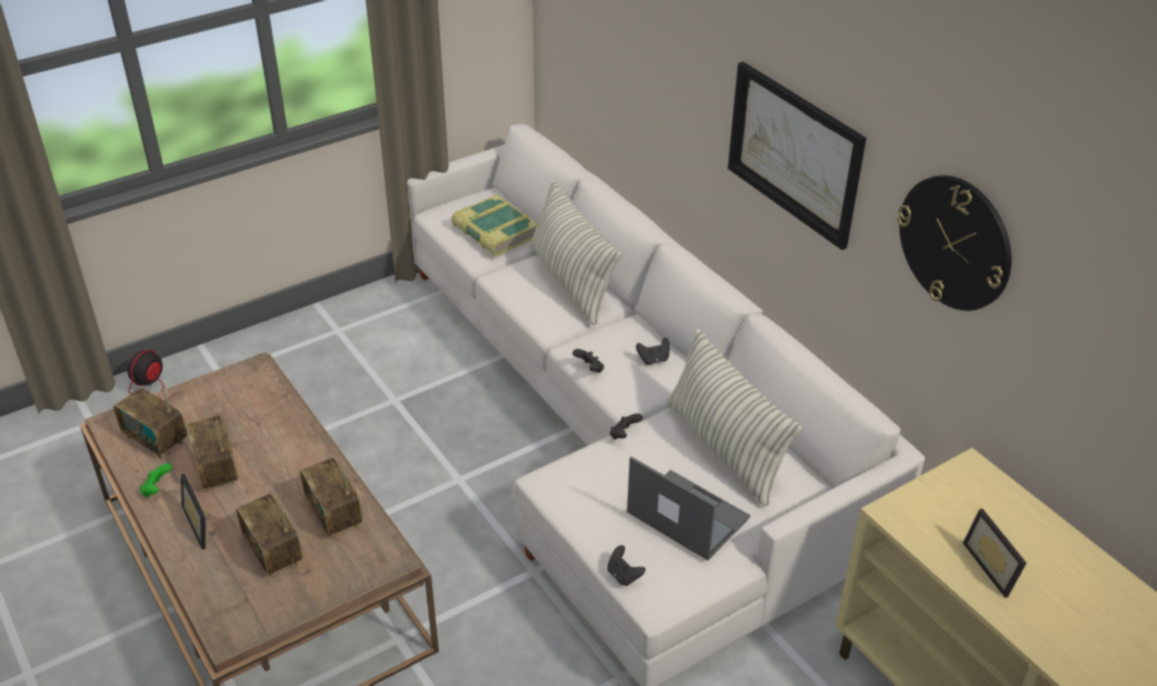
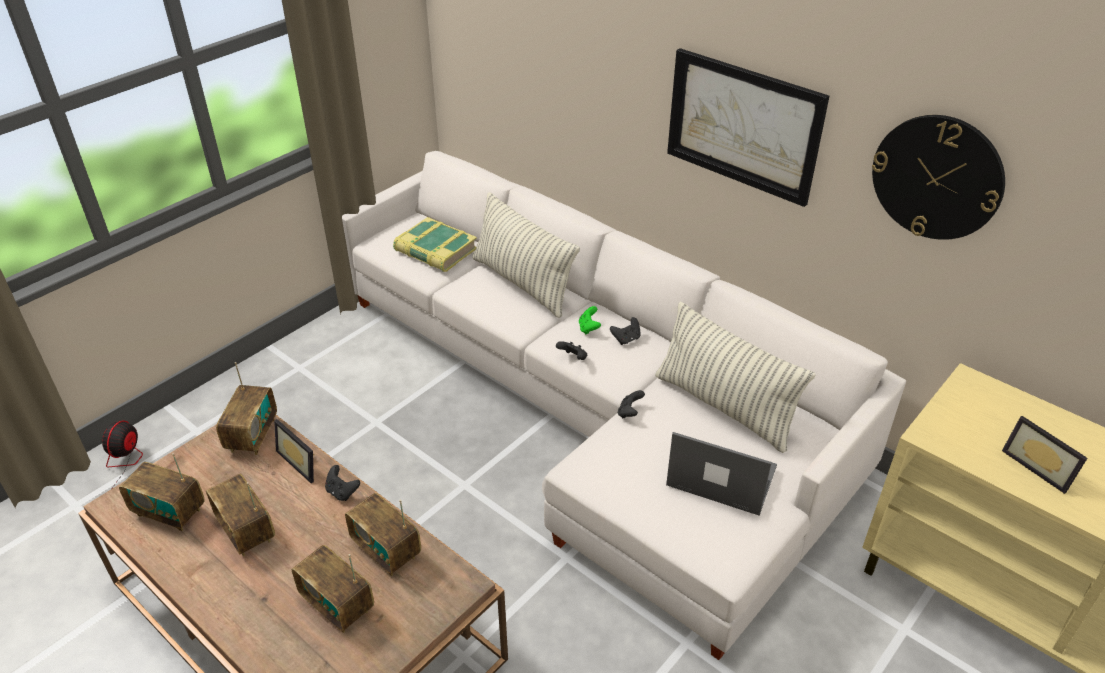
camera: 15 degrees left, 0 degrees up
green game controller [140,463,172,497] -> green game controller moved to [579,306,601,334]
picture frame [181,474,217,550] -> picture frame moved to [274,419,314,483]
black game controller [607,545,646,586] -> black game controller moved to [325,465,360,501]
none -> radio [216,362,277,455]

